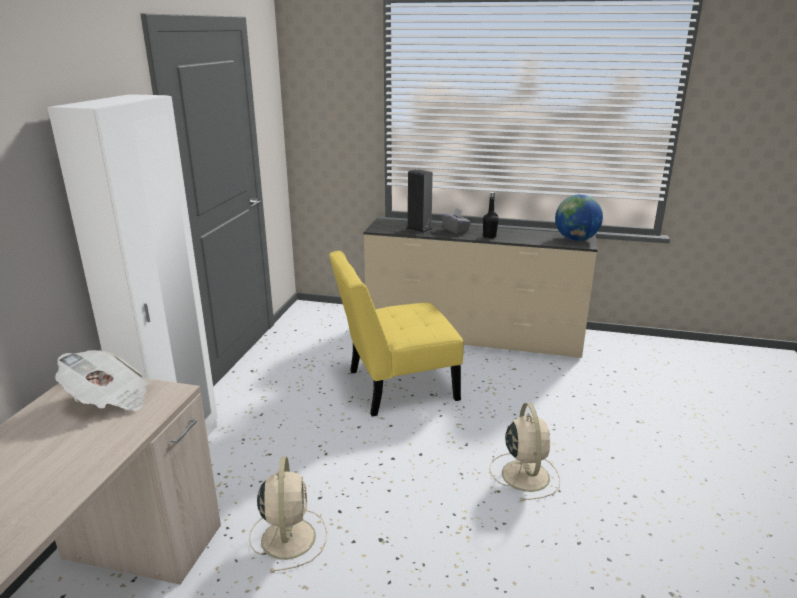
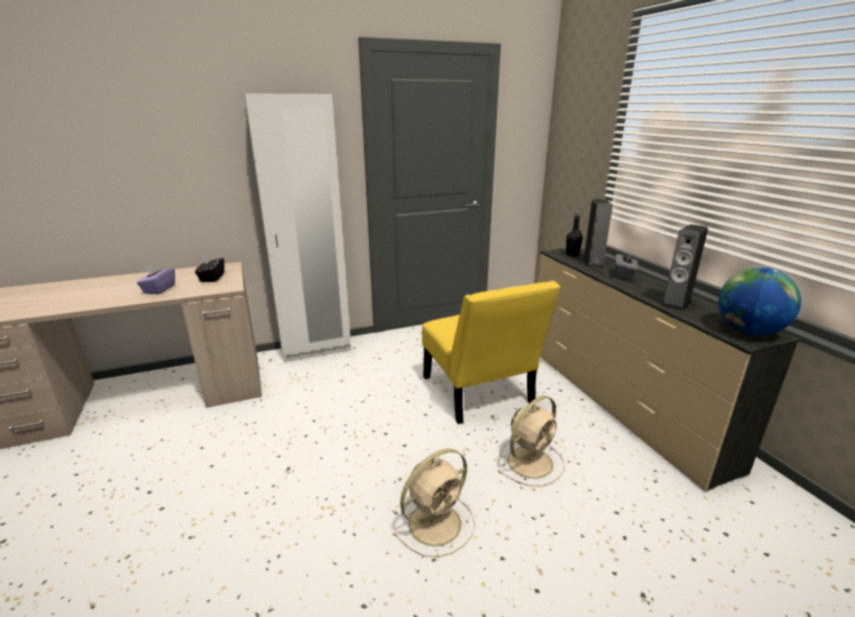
camera: 55 degrees right, 0 degrees up
newspaper [55,350,149,411] -> black tissue box [195,254,224,282]
beige fan [249,457,327,573] -> beige fan moved to [497,396,565,486]
yellow chair [329,251,464,417] -> yellow chair turned 150 degrees counterclockwise [422,281,561,424]
black bottle [483,192,499,239] -> black bottle moved to [566,211,583,257]
none -> purple tissue box [137,263,175,294]
none -> speaker [661,224,708,312]

